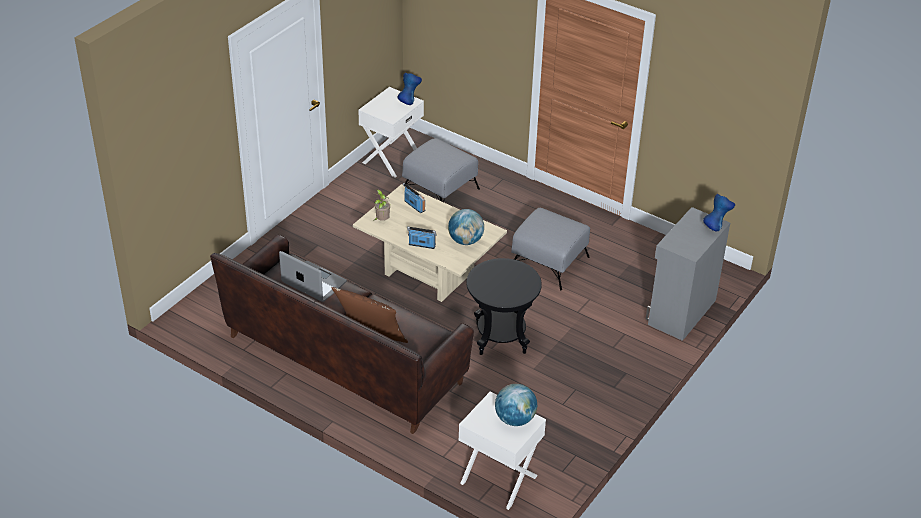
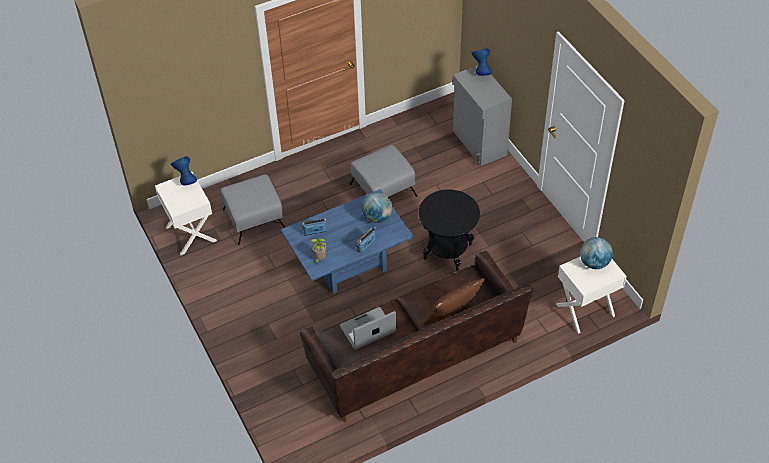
camera: 60 degrees left, 10 degrees up
beige coffee table [353,184,507,302] -> blue coffee table [281,189,414,293]

